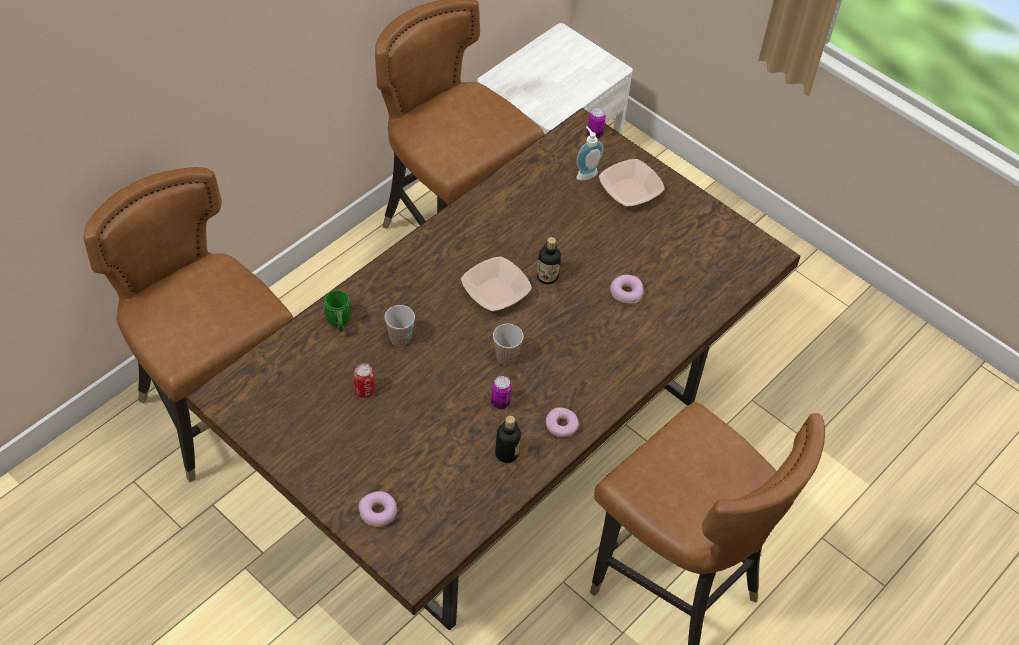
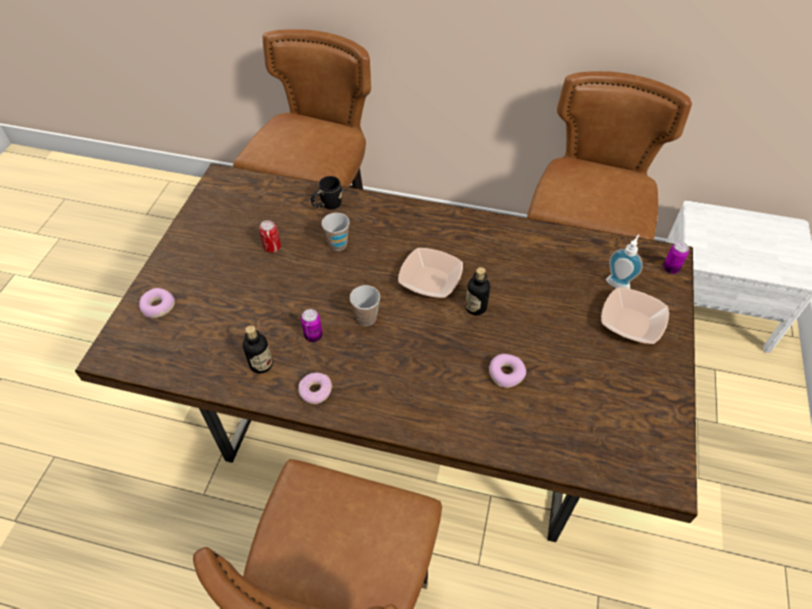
camera: 65 degrees right, 0 degrees up
green mug [324,290,351,332] -> black mug [311,176,343,210]

